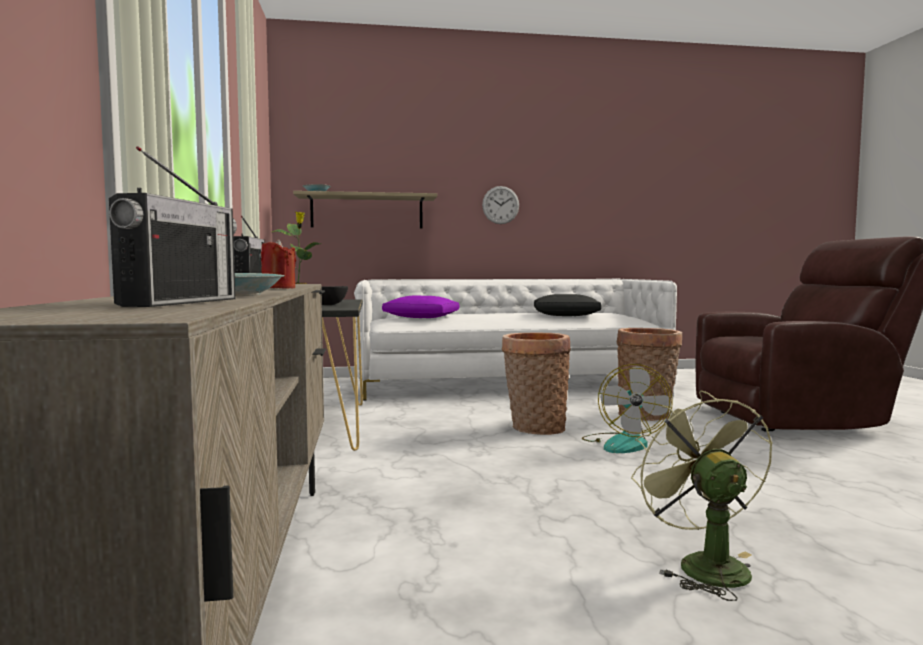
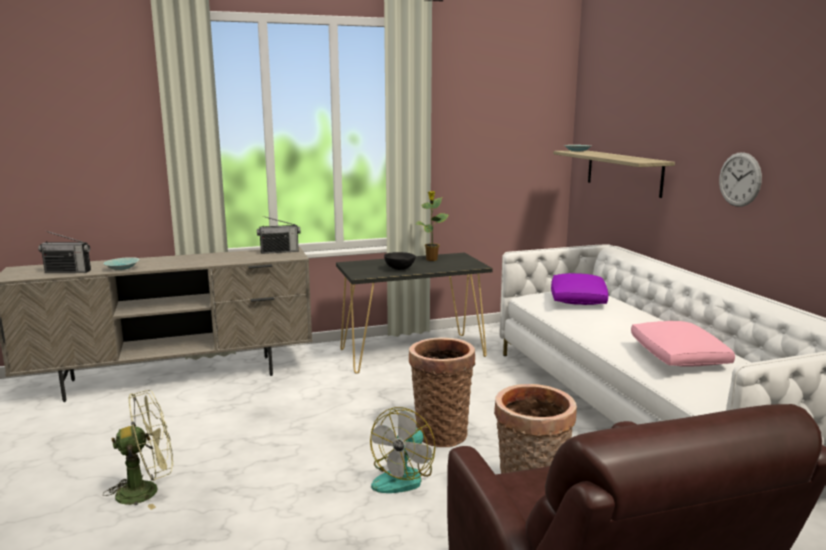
camera: 80 degrees right, 10 degrees up
red candle [261,239,296,289] -> none
black pillow [534,294,602,316] -> pink pillow [631,321,735,367]
fan [582,364,673,453] -> fan turned 60 degrees counterclockwise [370,407,435,493]

